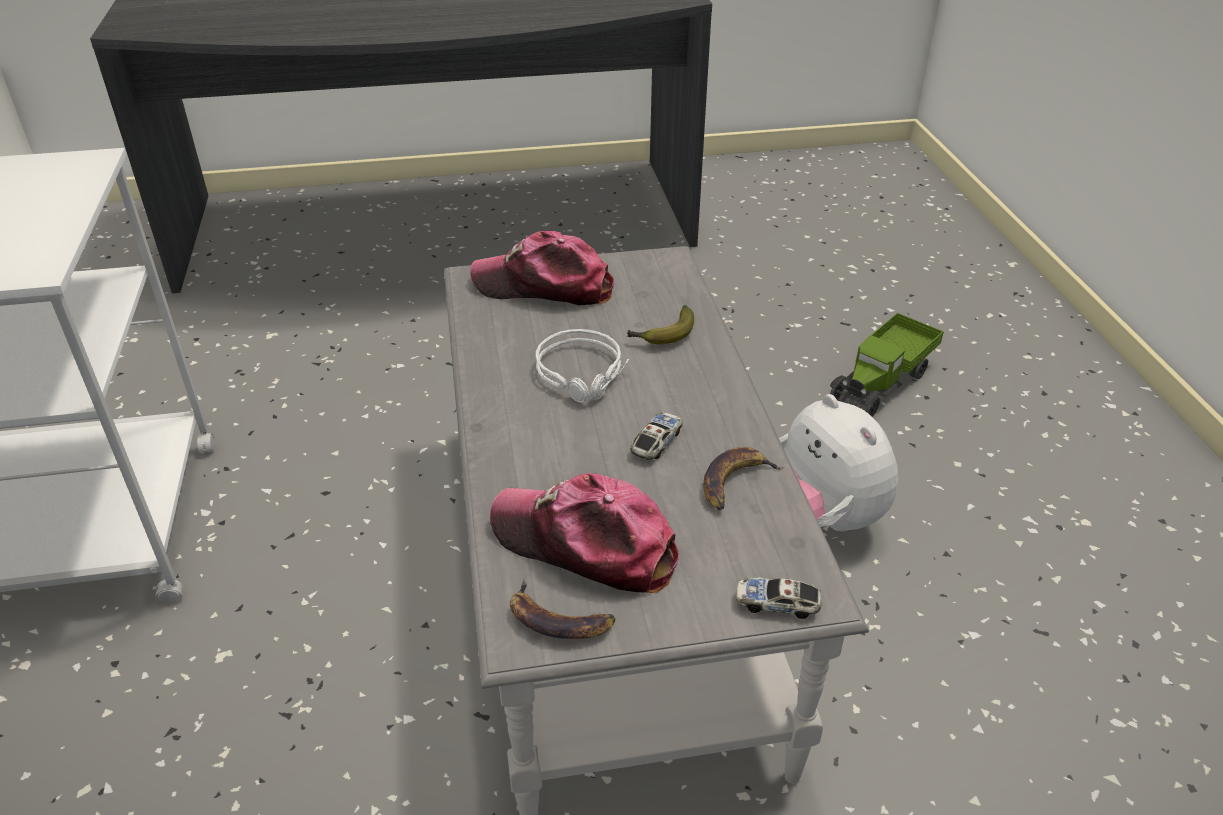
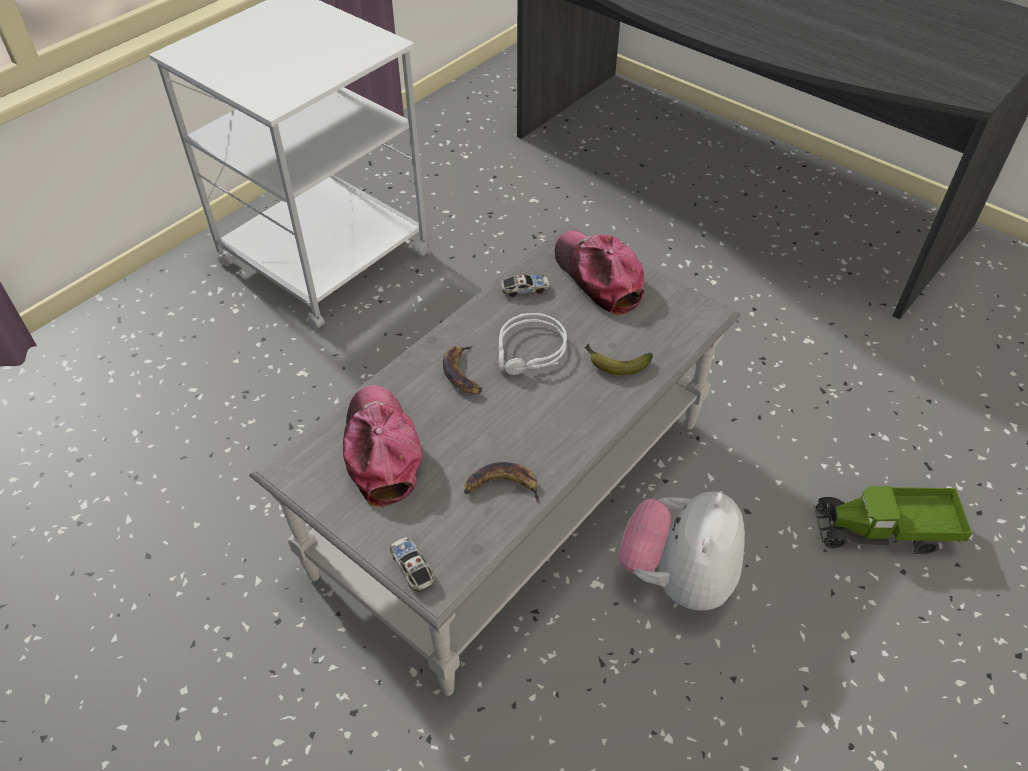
camera: 50 degrees right, 10 degrees up
banana [510,579,615,639] -> banana moved to [443,345,482,394]
toy car [630,412,683,460] -> toy car moved to [501,275,550,297]

